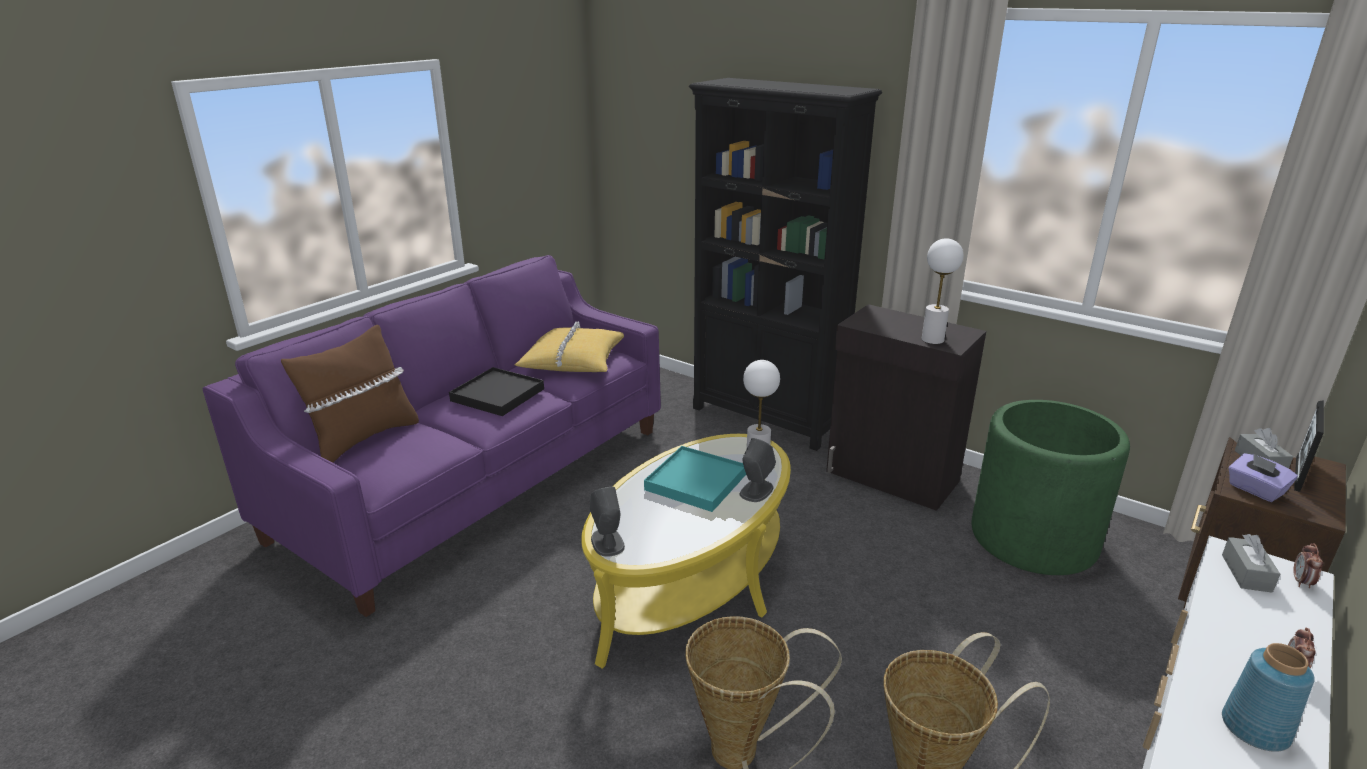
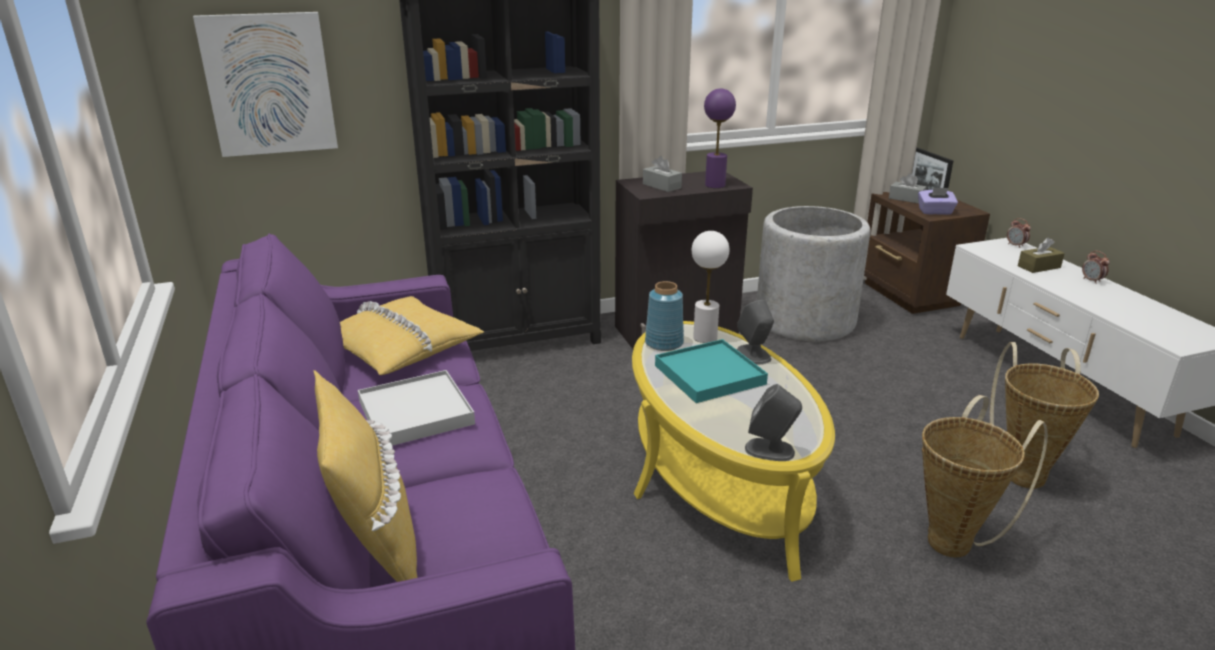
camera: 55 degrees left, 0 degrees up
brown pillow [281,325,419,463] -> yellow pillow [313,370,418,582]
black tray [449,367,544,416] -> white tray [358,370,475,446]
white table lamp [922,238,963,344] -> purple table lamp [704,89,736,188]
green planter [972,400,1130,575] -> grey planter [757,206,870,341]
grey tissue box [1222,534,1280,593] -> grey tissue box moved to [643,156,682,192]
blue vase [1222,643,1315,752] -> blue vase moved to [645,281,684,351]
none -> picture [193,12,338,157]
none -> brown tissue box [1018,238,1065,273]

